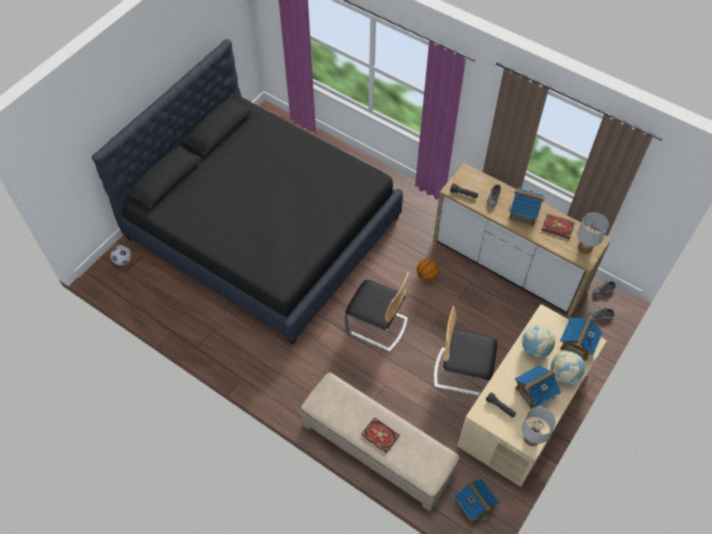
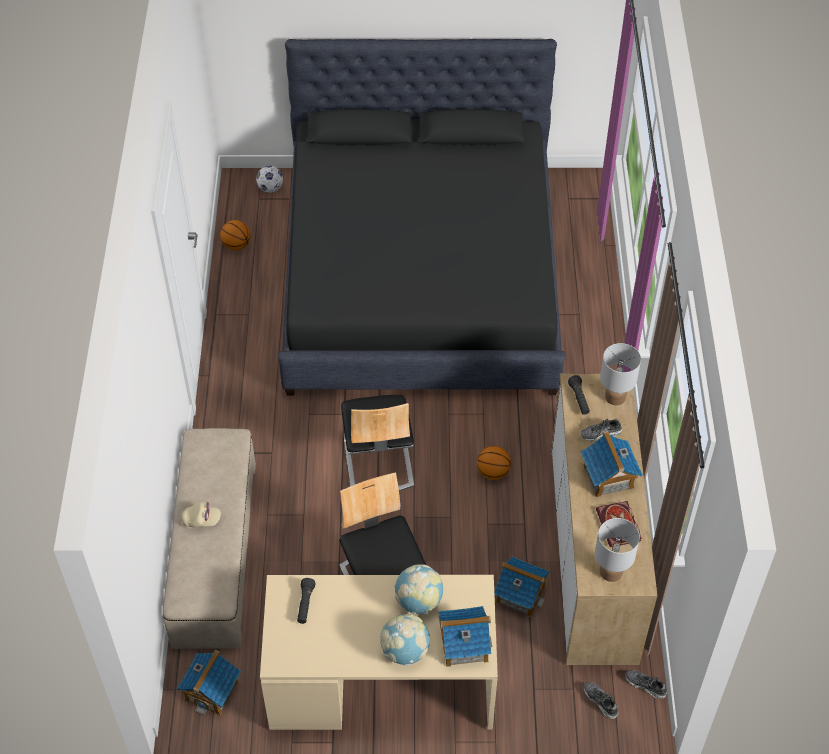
camera: 55 degrees right, 5 degrees down
book [361,417,400,453] -> beige cap [181,502,221,527]
toy house [515,365,561,409] -> toy house moved to [494,556,549,617]
grey table lamp [522,407,556,446] -> grey table lamp moved to [600,343,641,405]
none -> basketball [220,220,251,250]

